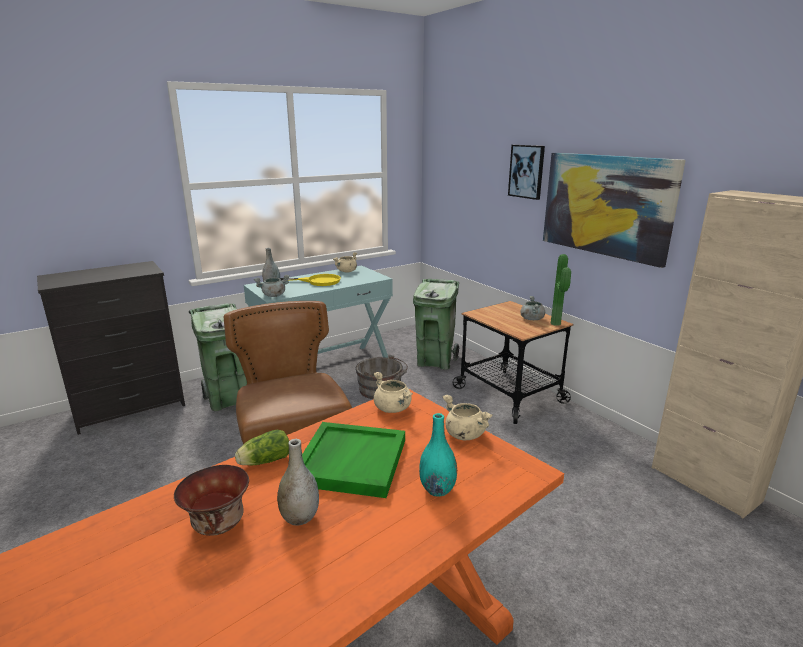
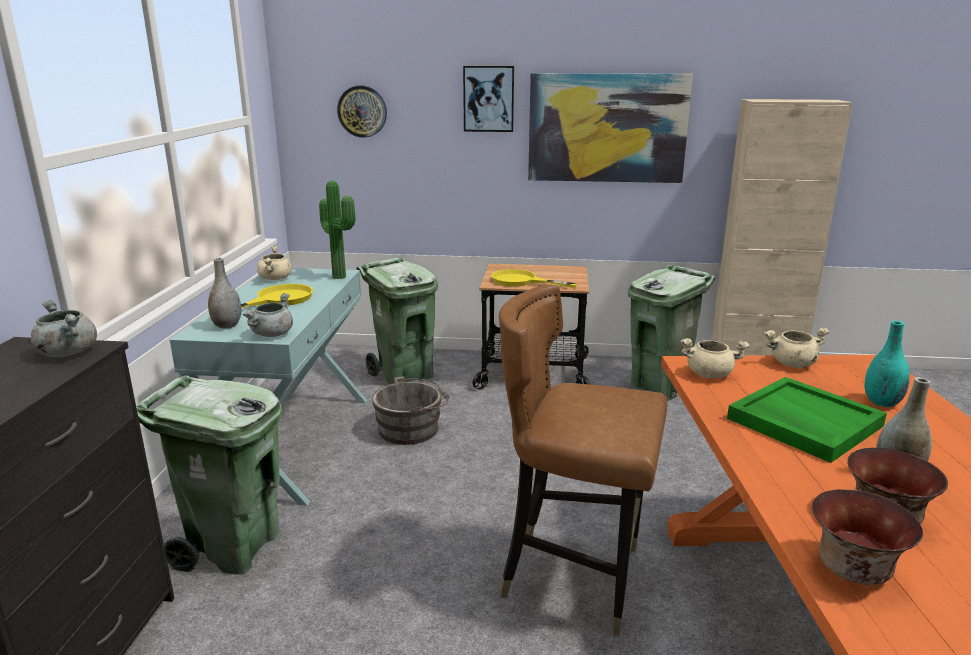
camera: 50 degrees left, 0 degrees up
lettuce [235,430,289,466] -> none
grey cooking pot [521,296,545,320] -> grey cooking pot moved to [31,300,97,357]
potted plant [551,254,571,326] -> potted plant moved to [319,181,356,279]
none -> wall clock [337,86,387,138]
none -> yellow frying pan [492,269,578,288]
none -> green trash can [628,265,715,400]
none -> bowl [812,489,923,585]

